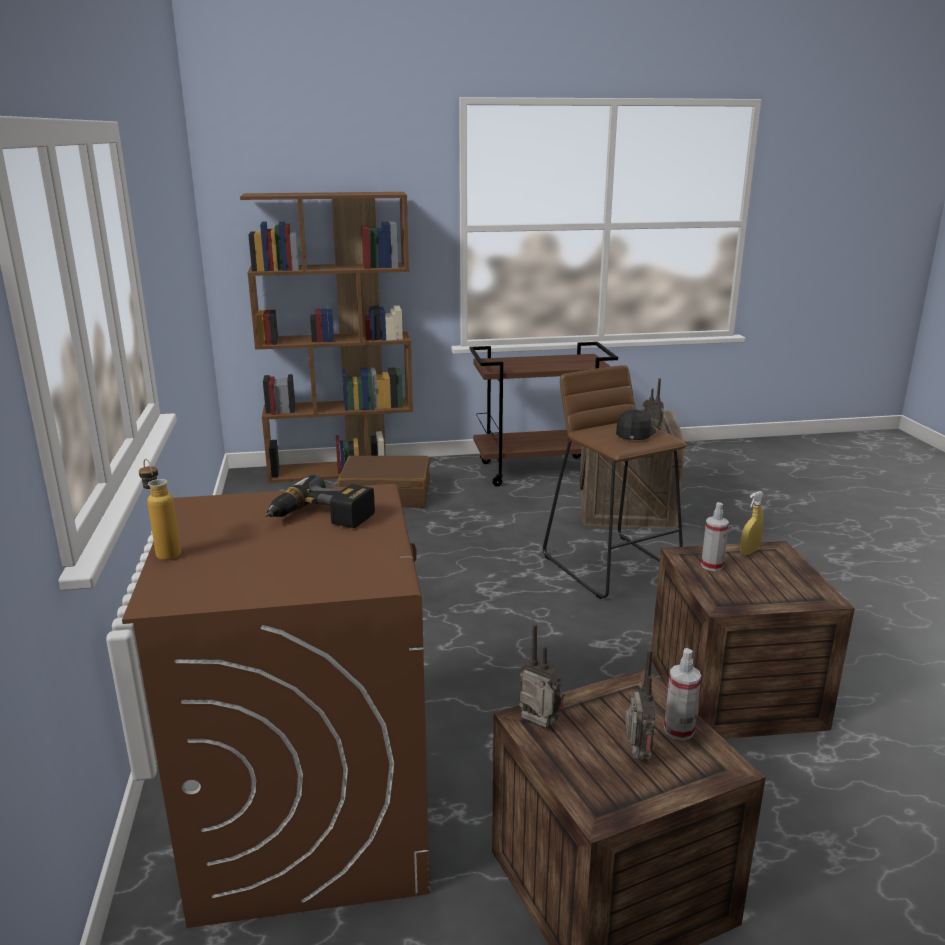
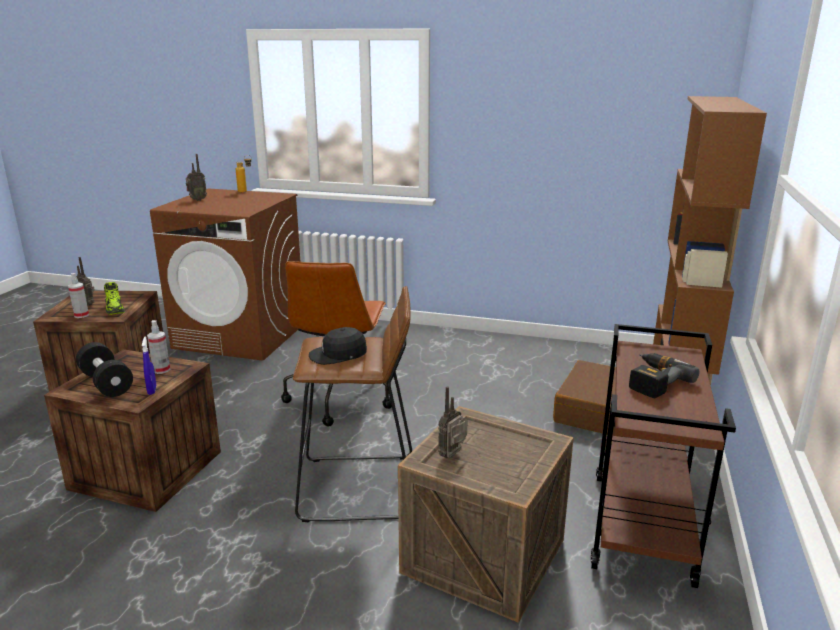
camera: 115 degrees right, 0 degrees up
power drill [265,475,375,528] -> power drill moved to [629,353,700,398]
radio [519,624,564,728] -> radio moved to [186,154,207,201]
black cap [616,409,656,440] -> black cap turned 120 degrees clockwise [309,327,367,365]
yellow spray bottle [740,491,764,555] -> blue spray bottle [142,336,156,395]
none -> black dumbbell [76,342,133,397]
none -> shoe [104,282,125,315]
none -> brown office chair [281,261,392,426]

